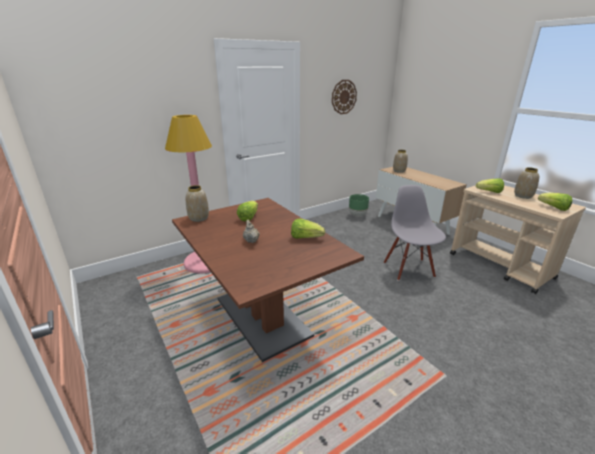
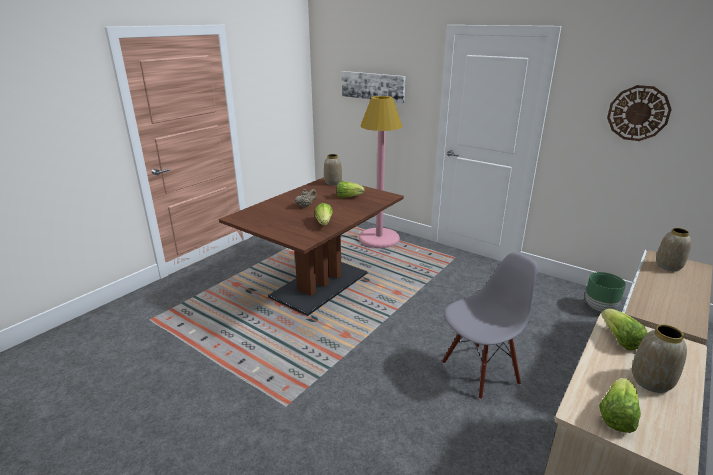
camera: 70 degrees right, 0 degrees up
none -> picture [342,71,405,103]

